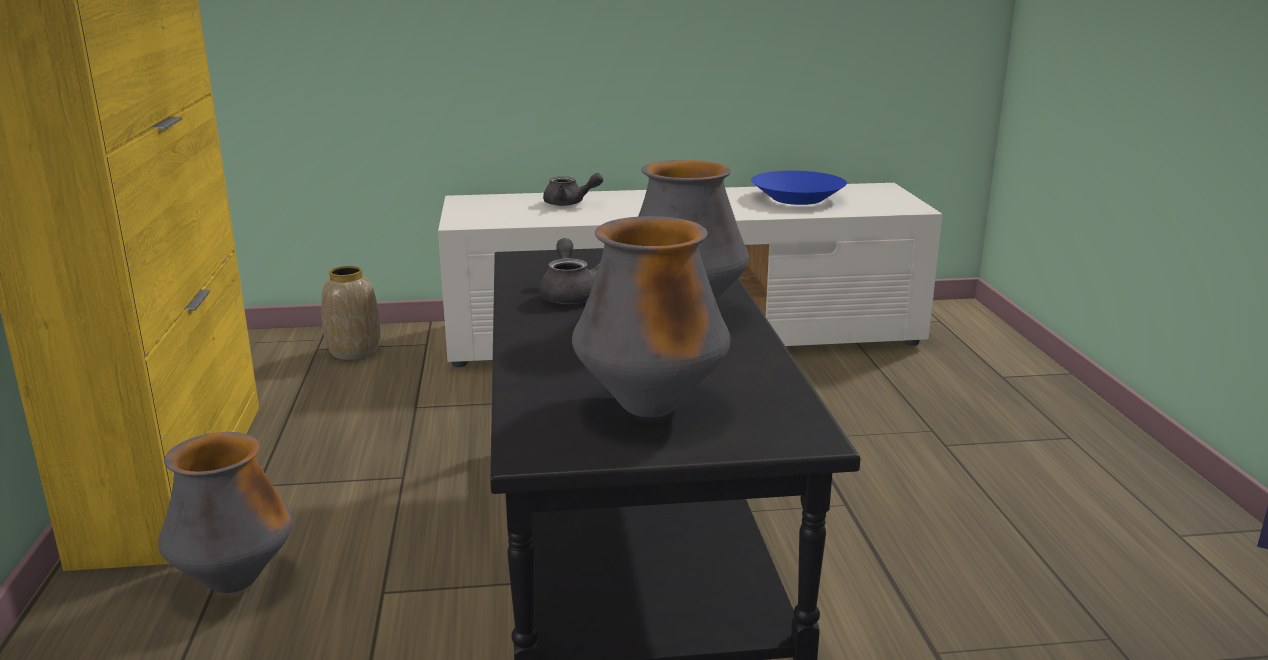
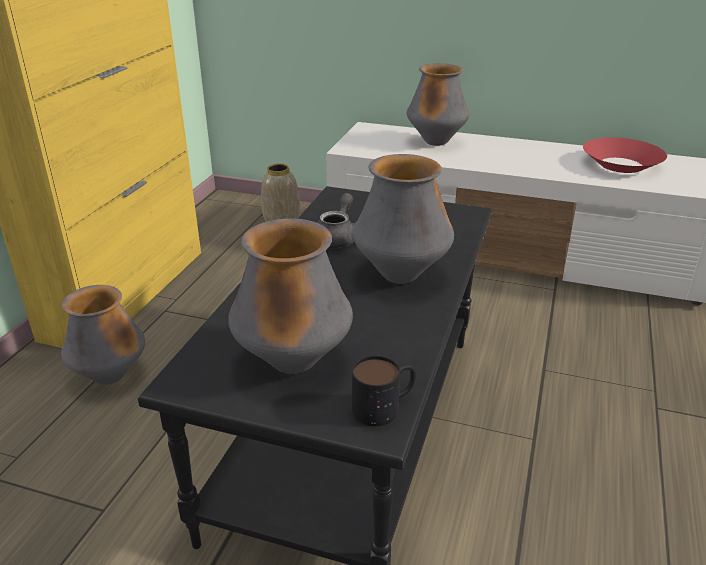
camera: 25 degrees right, 10 degrees up
grey teapot [543,173,603,206] -> vase [407,63,470,146]
blue bowl [751,171,847,205] -> red bowl [583,137,667,173]
none -> mug [352,356,416,426]

